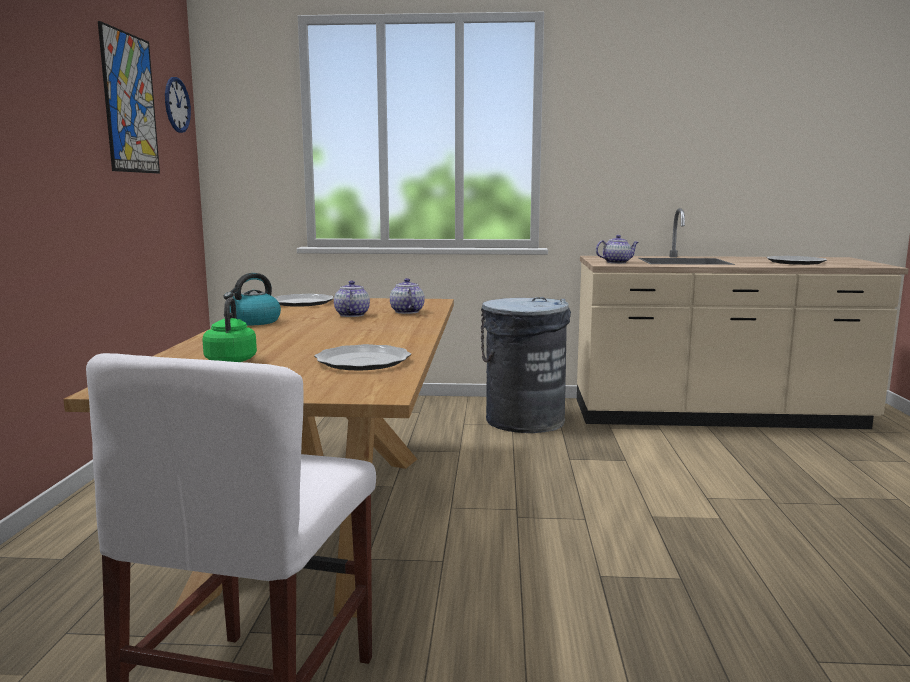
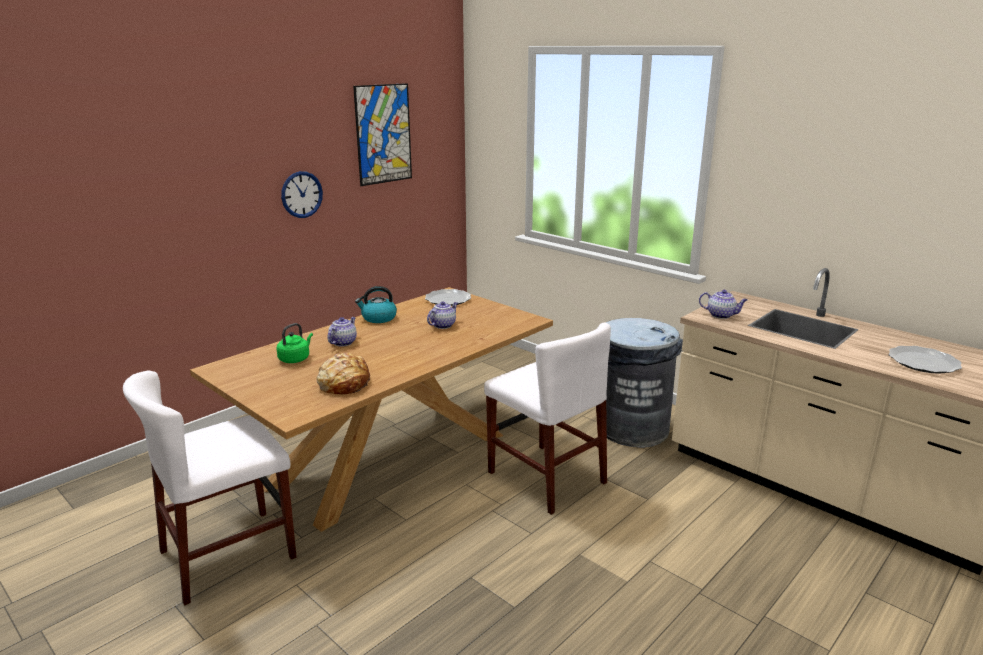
camera: 40 degrees right, 10 degrees up
wall clock [165,77,191,133] -> wall clock moved to [281,171,323,218]
plate [314,344,411,370] -> bread [317,353,370,394]
teapot [390,278,425,314] -> teapot moved to [328,317,357,346]
none -> white chair [484,322,611,515]

